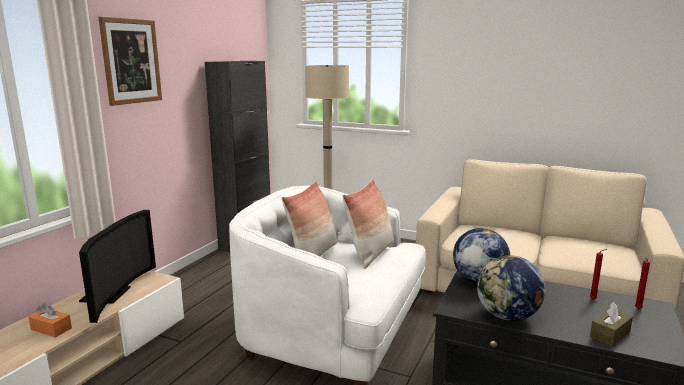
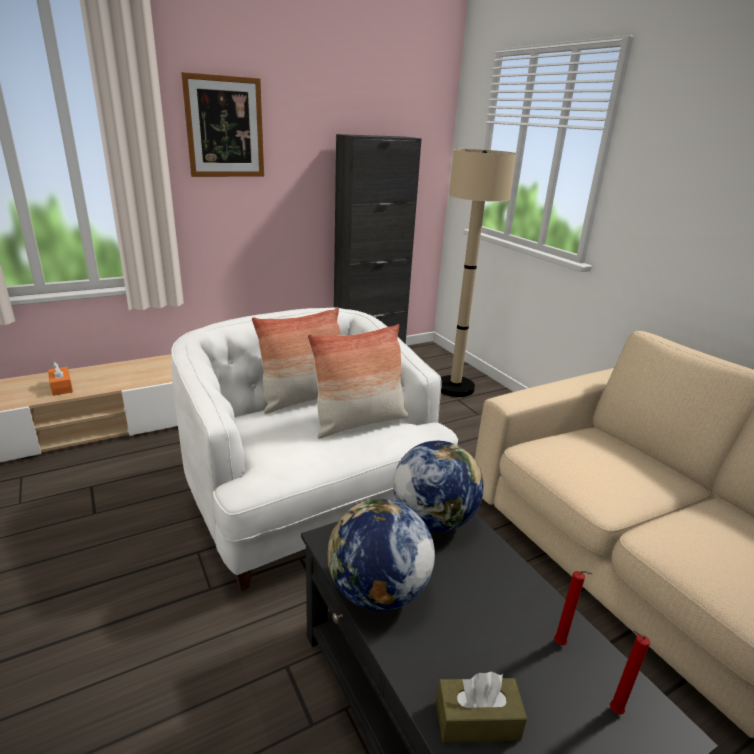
camera: 35 degrees right, 10 degrees up
television [79,210,156,323] -> none

